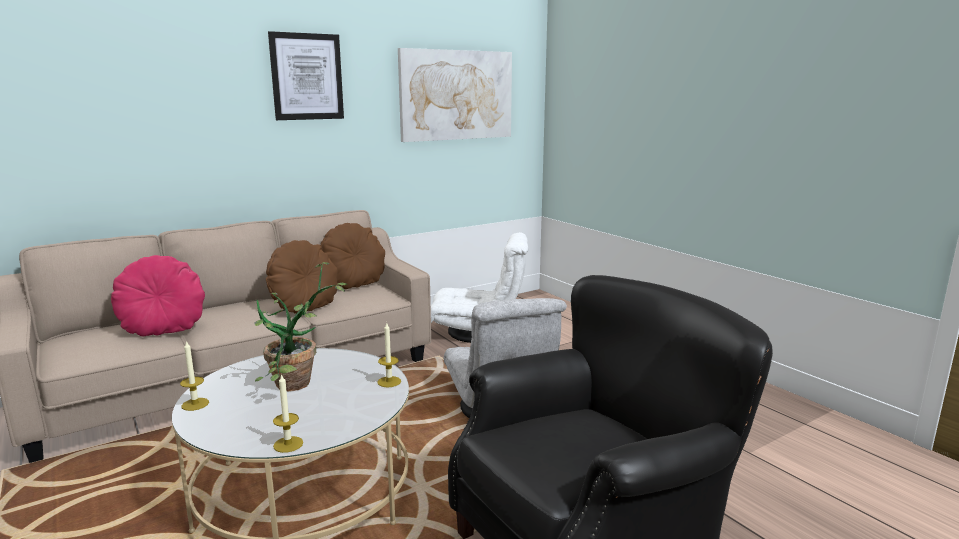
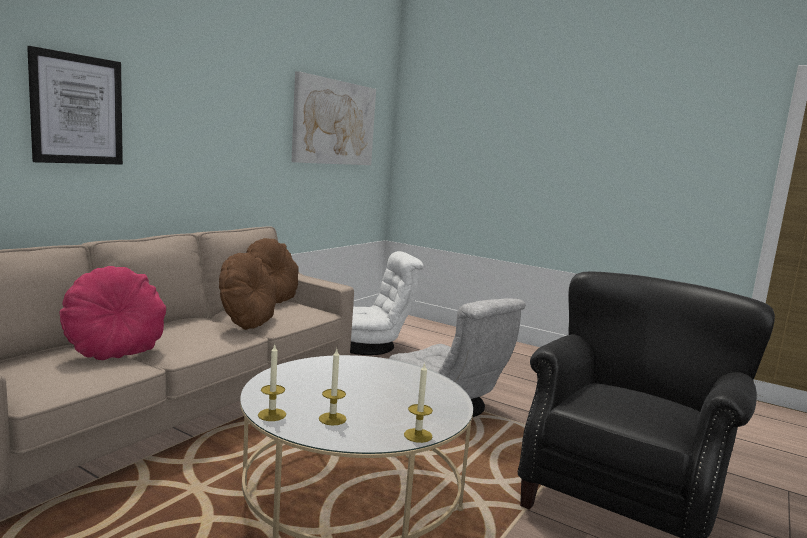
camera: 25 degrees left, 5 degrees down
potted plant [254,262,348,392] -> none
picture [268,31,344,120] -> picture moved to [27,46,123,165]
candle [377,323,401,387] -> candle moved to [319,349,347,425]

